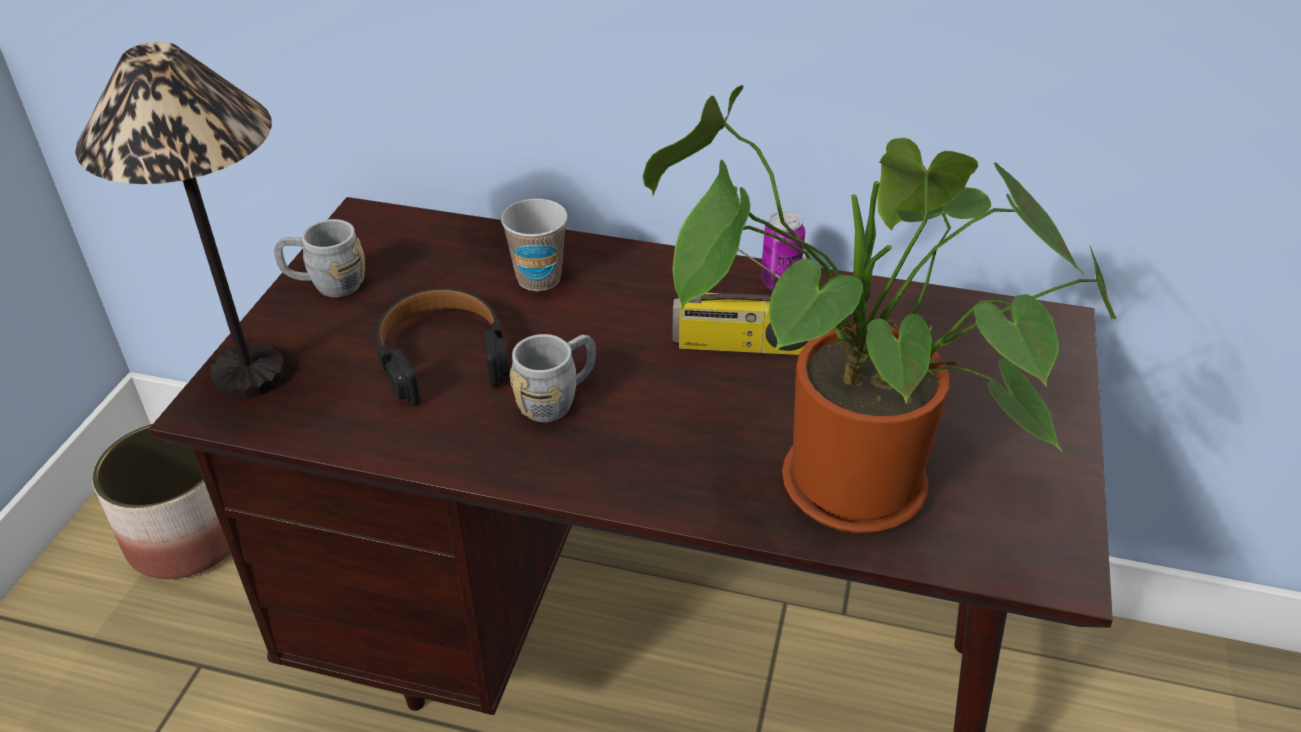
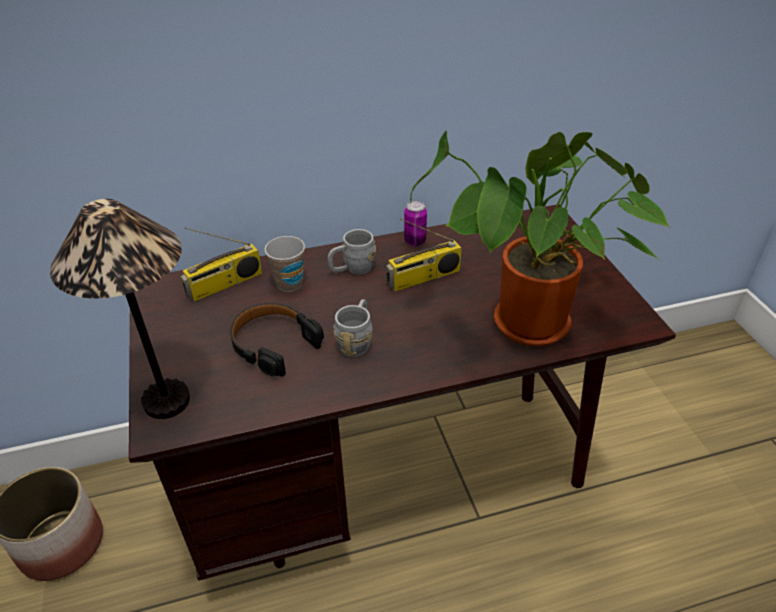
camera: 30 degrees left, 0 degrees up
grey mug [274,219,365,297] -> grey mug moved to [327,229,376,275]
none -> radio [181,228,262,301]

